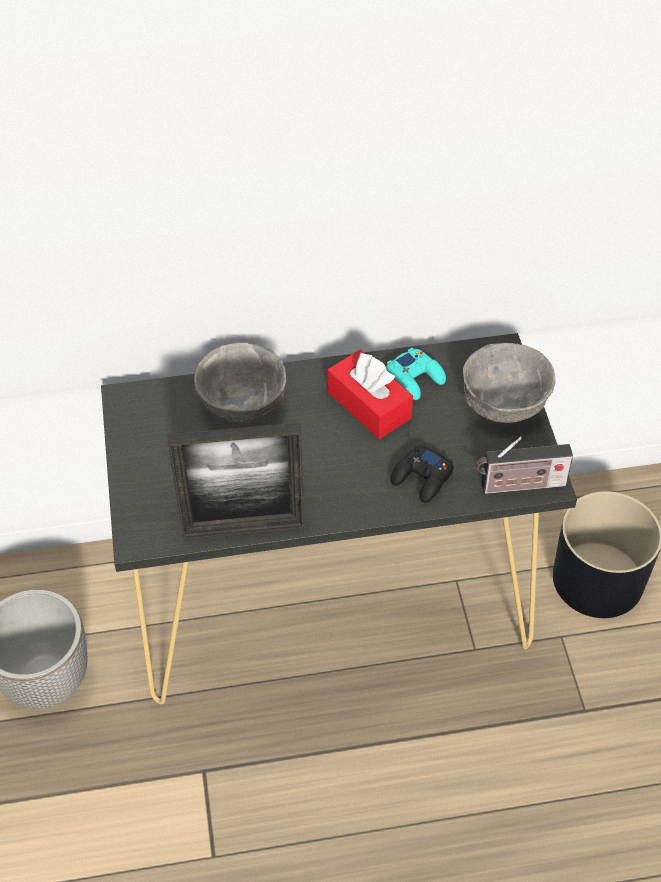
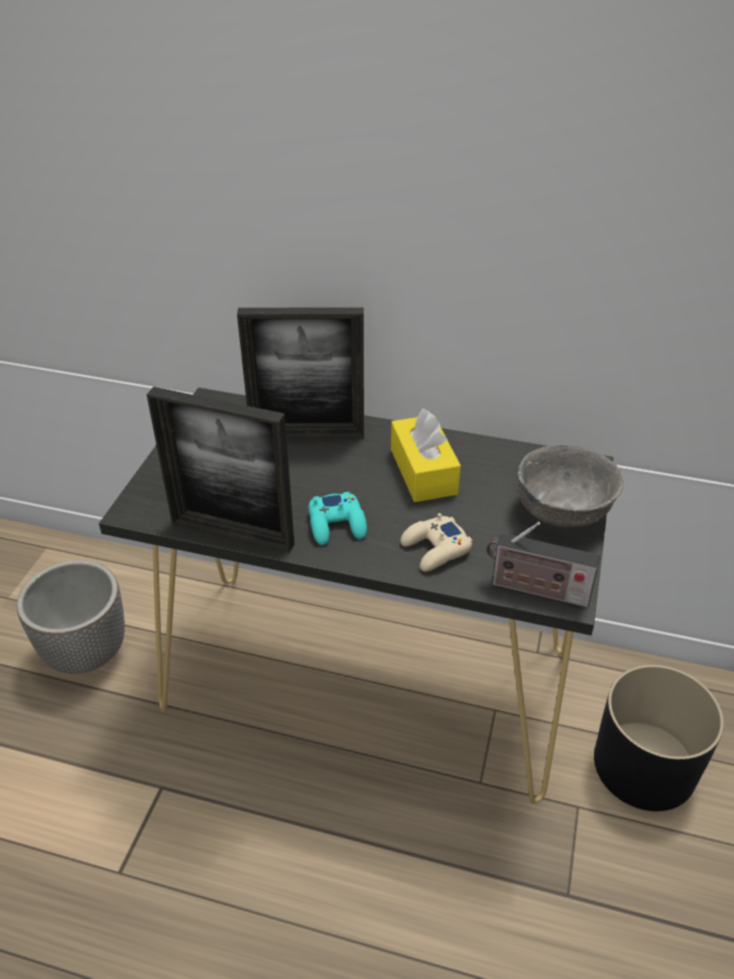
camera: 25 degrees right, 10 degrees down
grey bowl [194,342,286,423] -> picture frame [237,307,364,439]
red tissue box [328,350,413,439] -> yellow tissue box [391,408,461,502]
turquoise game controller [386,348,446,400] -> turquoise game controller moved to [308,492,367,545]
black game controller [390,445,454,503] -> beige game controller [400,513,473,572]

